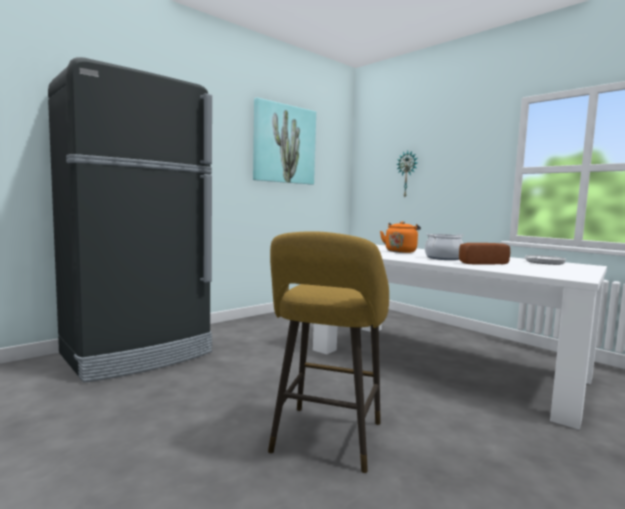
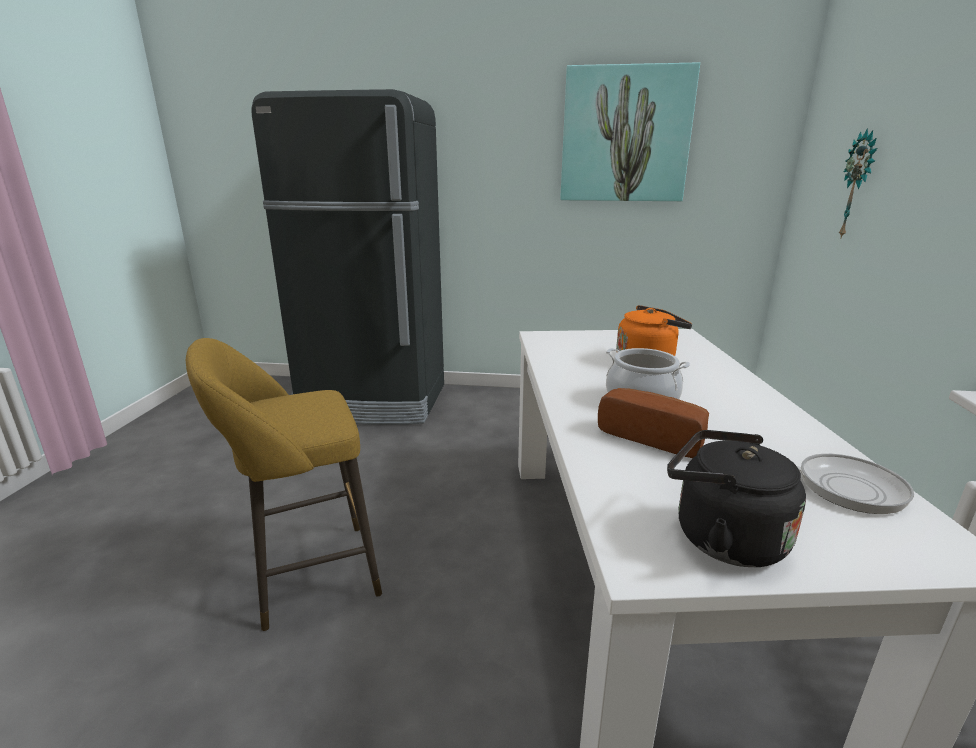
camera: 50 degrees right, 15 degrees up
none -> black kettle [667,430,806,567]

